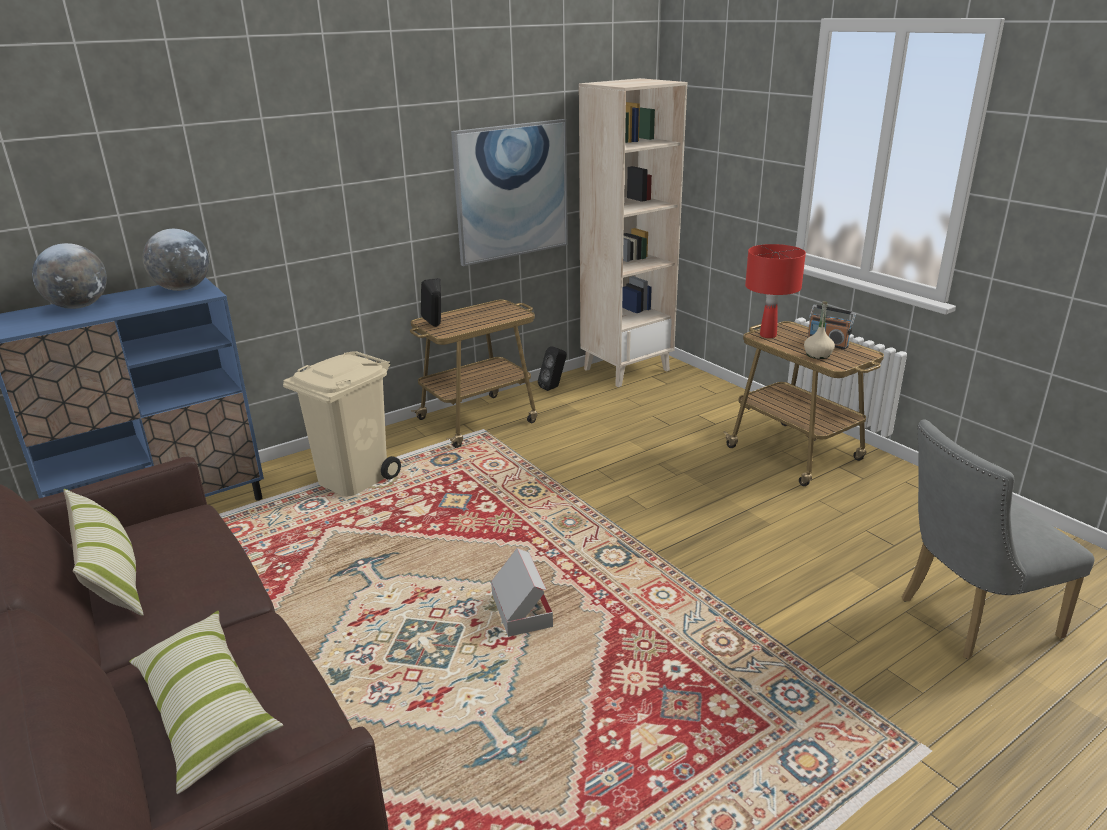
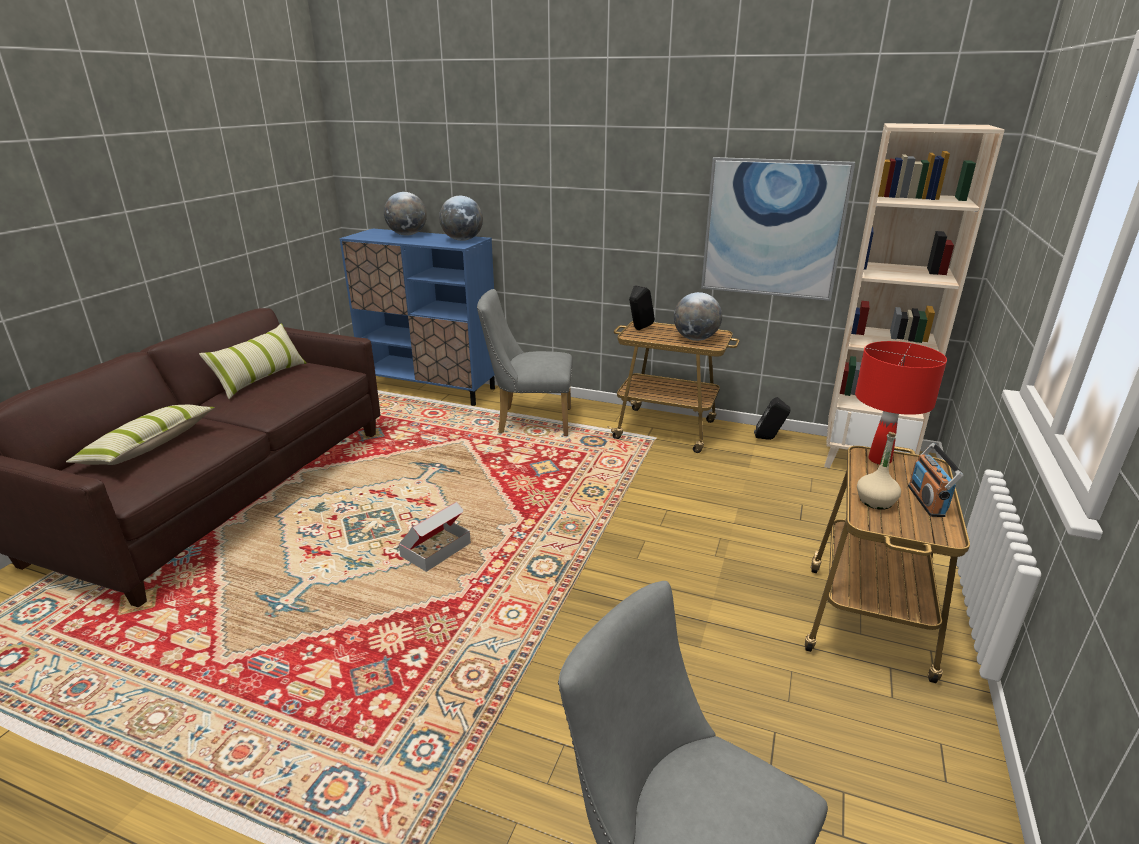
camera: 55 degrees right, 0 degrees up
beige trash can [283,351,401,496] -> grey chair [477,289,573,436]
none -> globe [674,292,722,341]

